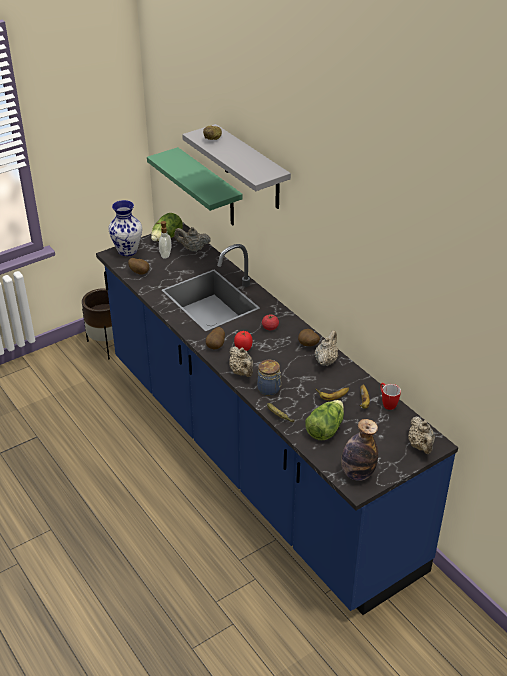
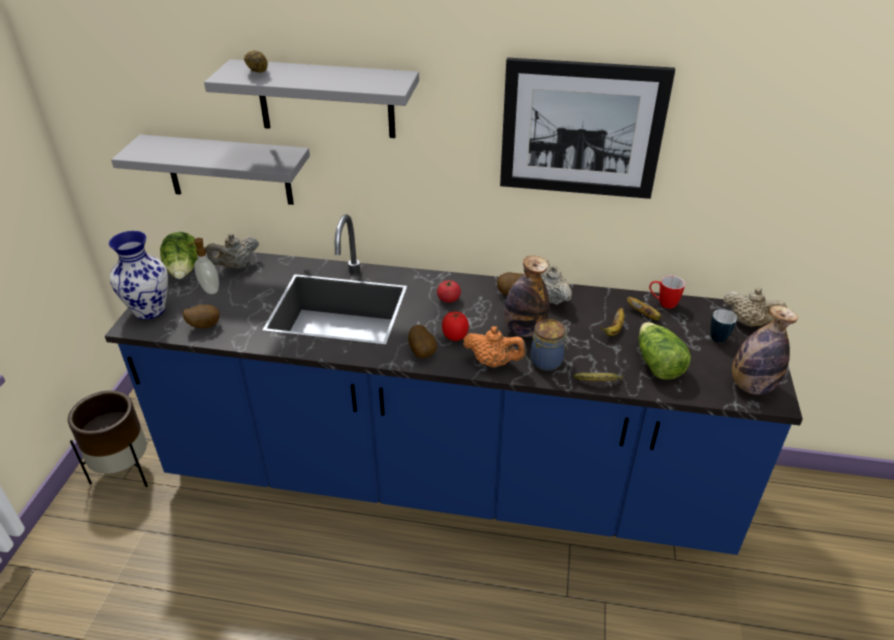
camera: 45 degrees left, 0 degrees up
green shelf [147,147,243,225] -> grey shelf [111,134,310,205]
beige teapot [229,346,253,377] -> orange teapot [463,326,527,367]
none -> picture [500,58,675,199]
none -> bottle [504,256,549,337]
none -> mug [710,309,737,343]

